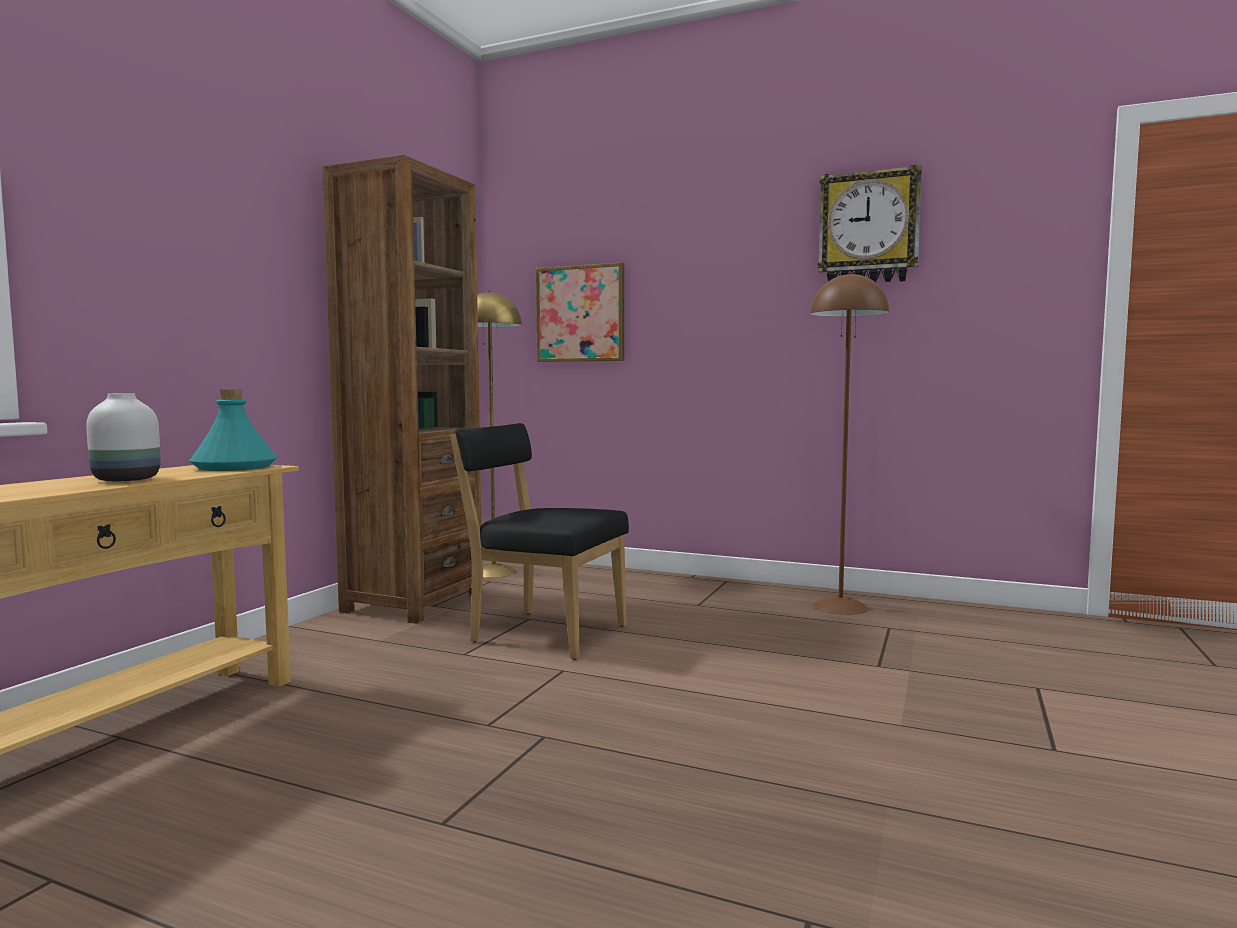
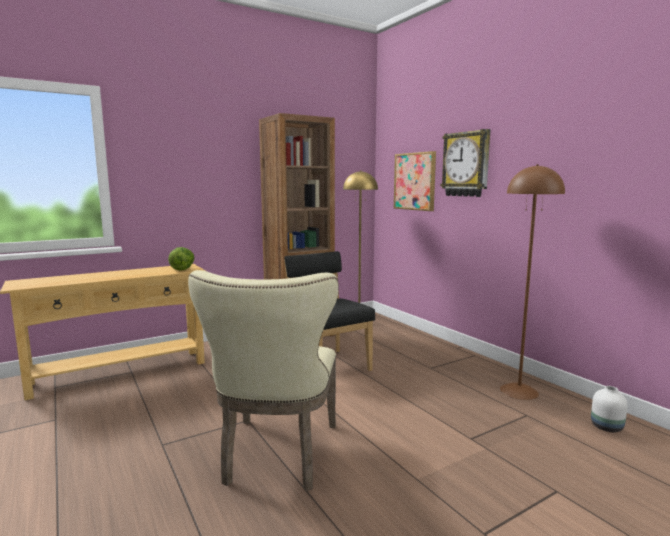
camera: 35 degrees right, 5 degrees up
white vase [86,394,161,481] -> white vase moved to [591,386,628,432]
turquoise bottle [189,390,277,471] -> lettuce [168,247,194,270]
wall clock [818,165,922,282] -> wall clock moved to [440,129,491,197]
none -> beige chair [188,270,339,491]

